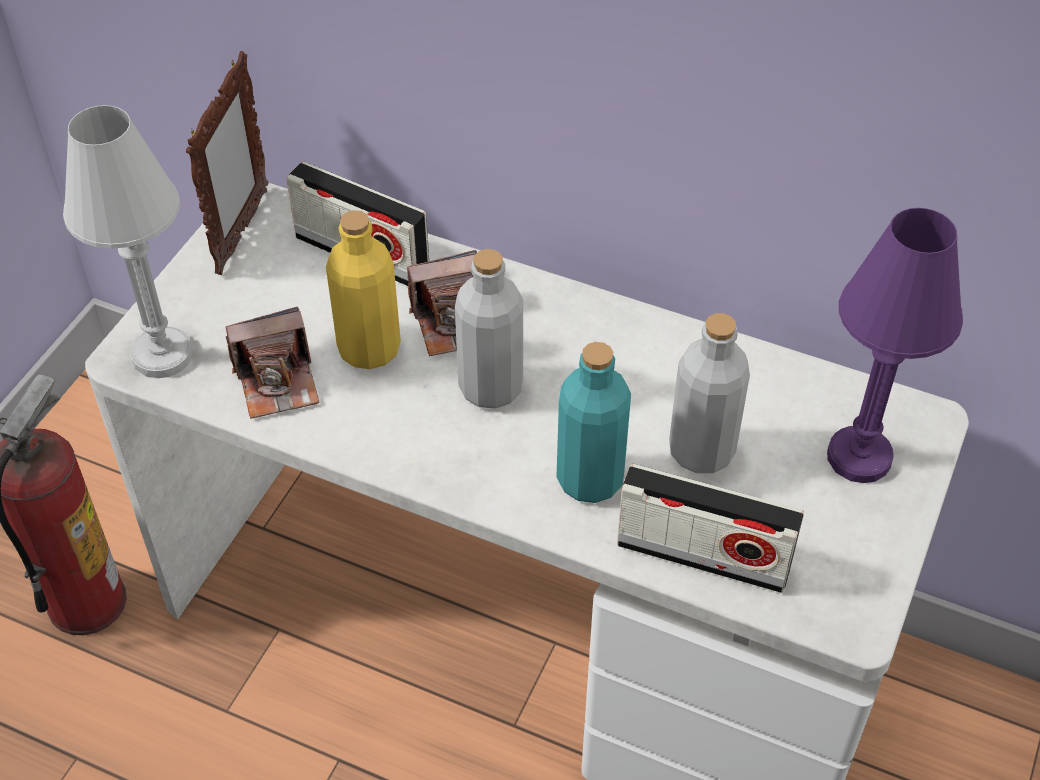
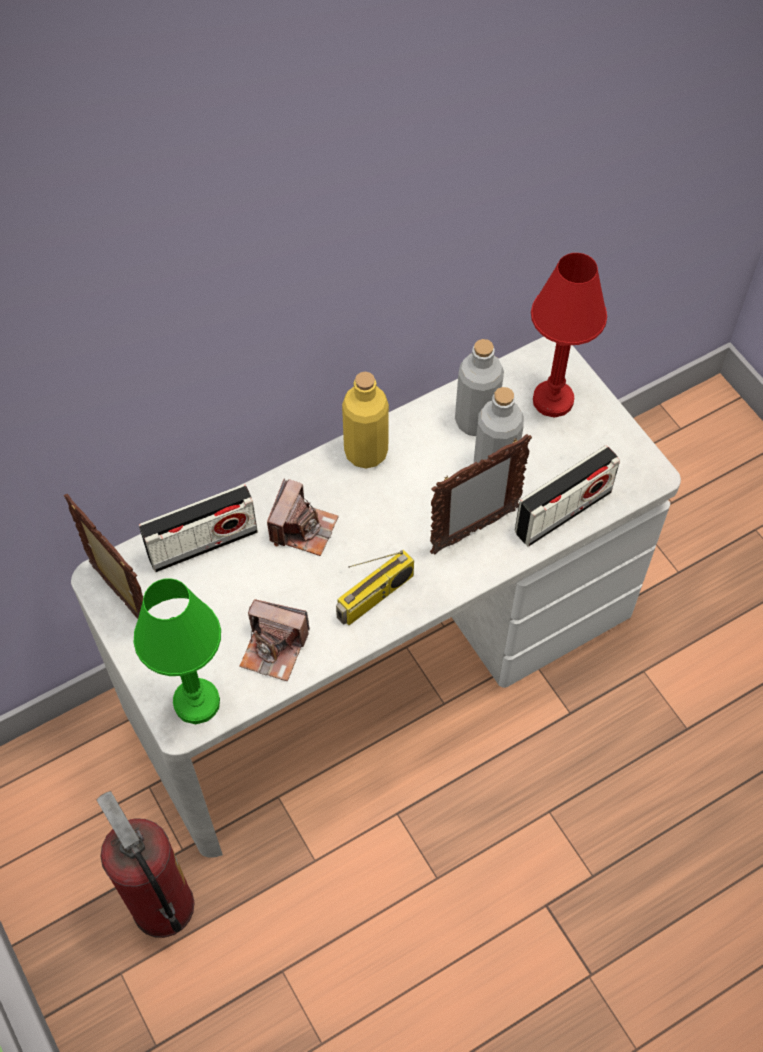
camera: 55 degrees left, 10 degrees up
white table lamp [63,105,193,378] -> green table lamp [134,578,221,724]
camera [226,307,319,419] -> camera turned 90 degrees clockwise [240,599,310,681]
yellow bottle [326,210,401,369] -> yellow bottle moved to [342,372,389,468]
grey bottle [455,249,523,409] -> grey bottle moved to [455,339,504,436]
turquoise bottle [557,342,631,503] -> picture frame [430,434,532,554]
purple table lamp [827,208,963,483] -> red table lamp [531,253,607,418]
none -> radio [336,549,414,625]

